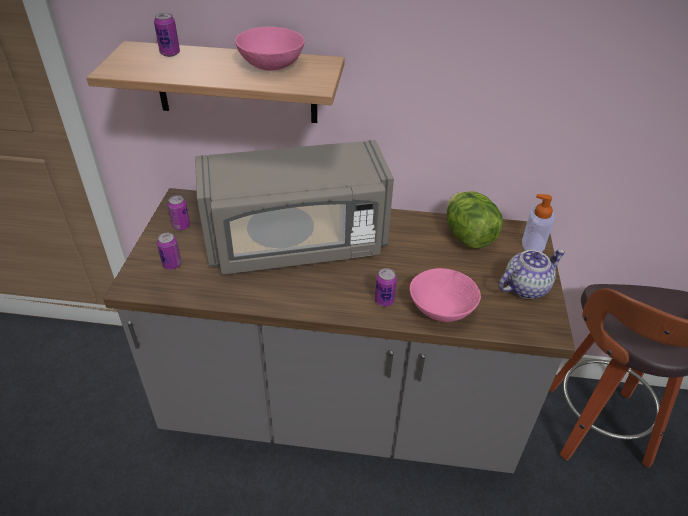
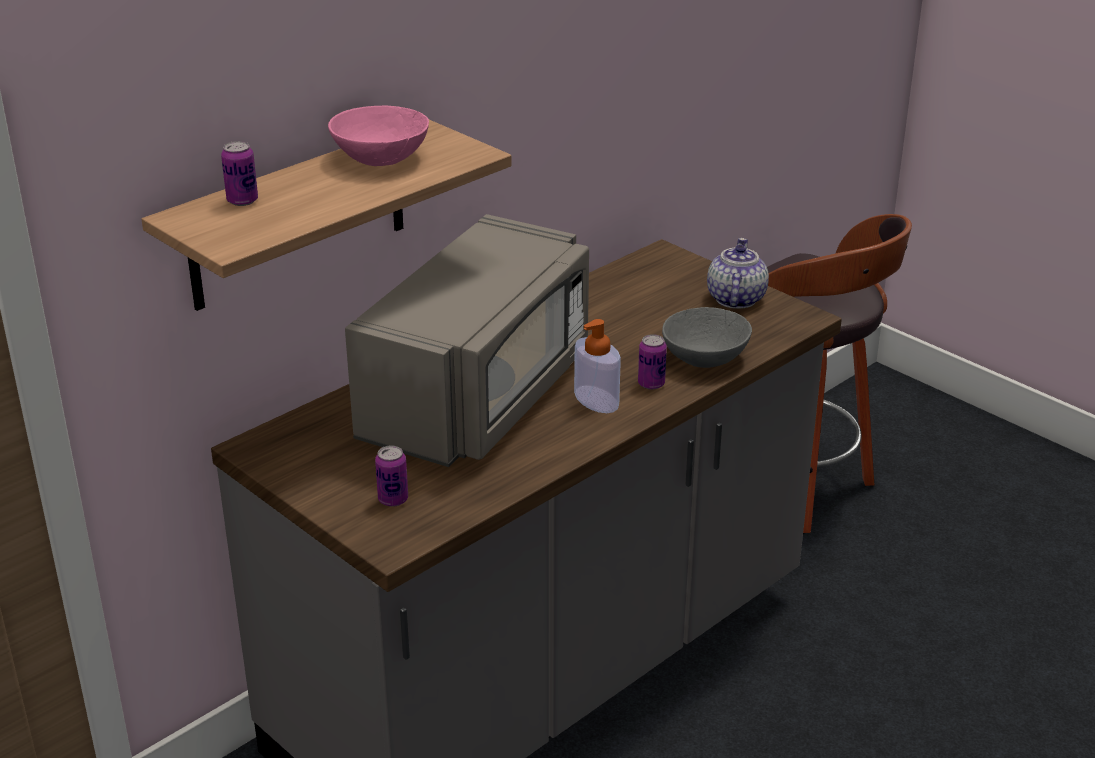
camera: 50 degrees left, 10 degrees down
can [168,195,190,230] -> none
pink bowl [410,268,481,322] -> grey bowl [662,307,752,368]
lettuce [447,191,503,249] -> none
soap dispenser [522,194,555,252] -> soap dispenser moved to [574,319,621,413]

